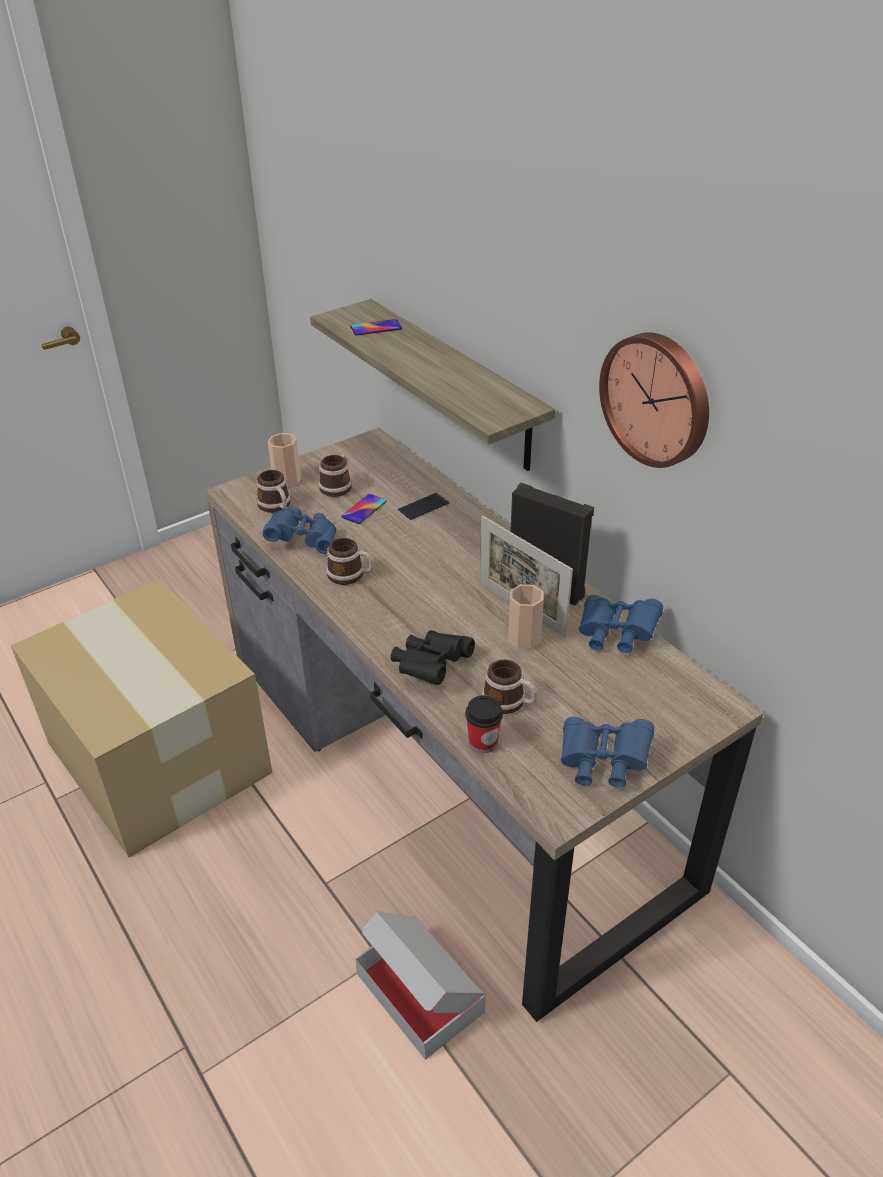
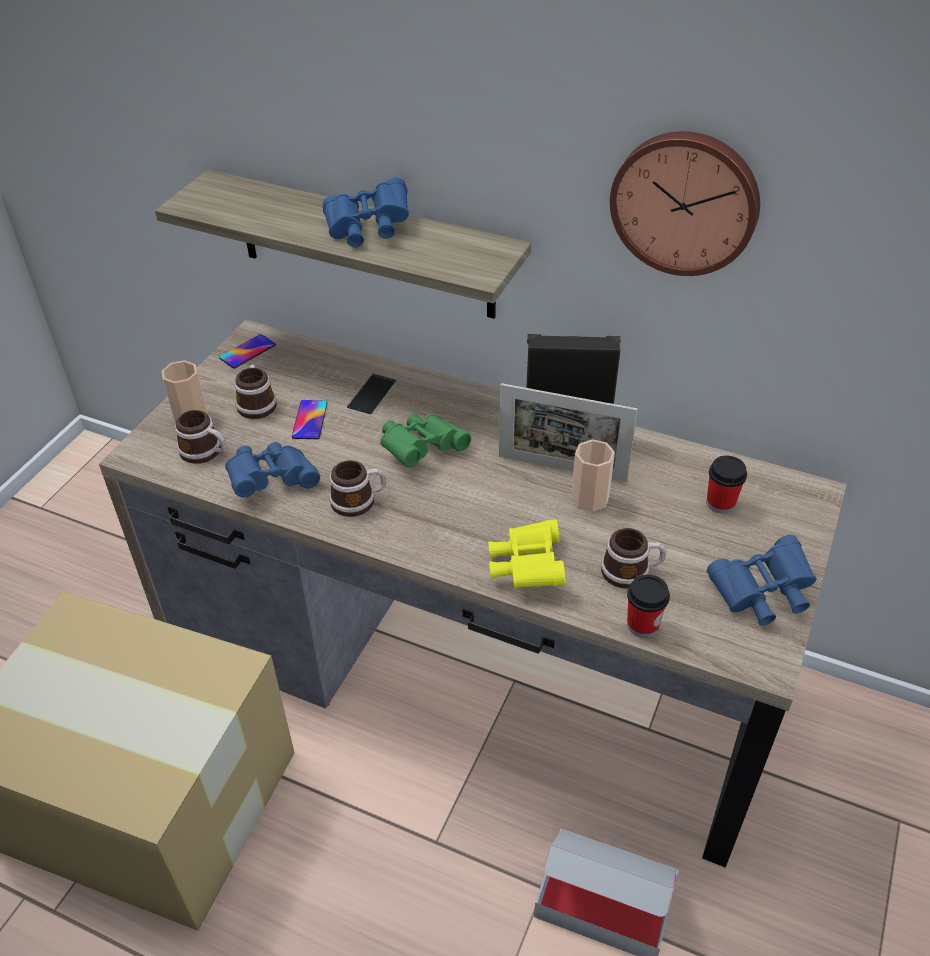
camera: 30 degrees left, 5 degrees up
phone [350,319,402,335] -> phone moved to [219,334,276,368]
black binoculars [391,630,475,685] -> yellow binoculars [488,520,566,588]
blue binoculars [579,595,663,653] -> blue binoculars moved to [323,178,409,247]
none -> green binoculars [380,414,471,467]
none -> cup [707,456,747,514]

